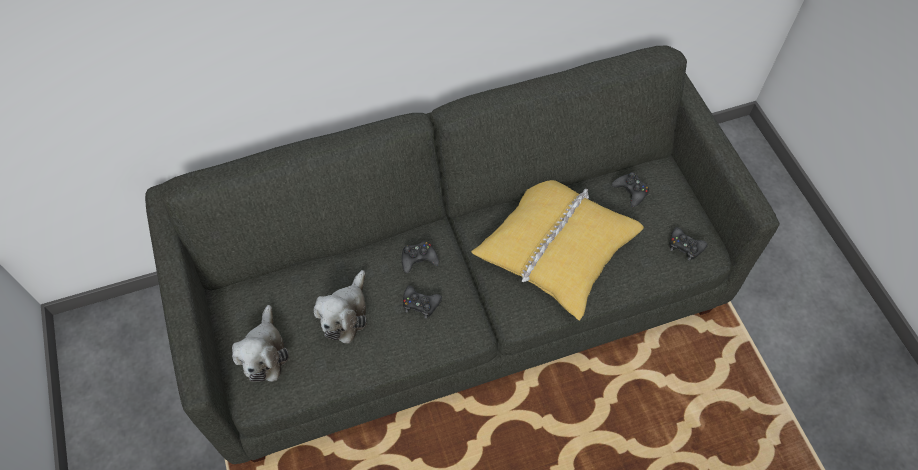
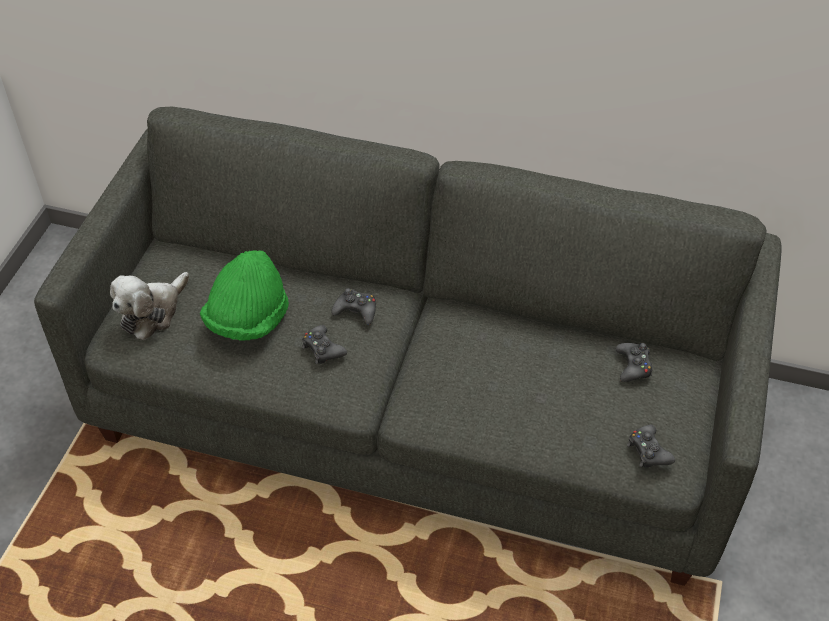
camera: 35 degrees right, 10 degrees down
plush toy [314,270,367,344] -> green hat [200,251,289,340]
yellow pillow [471,180,644,321] -> none

